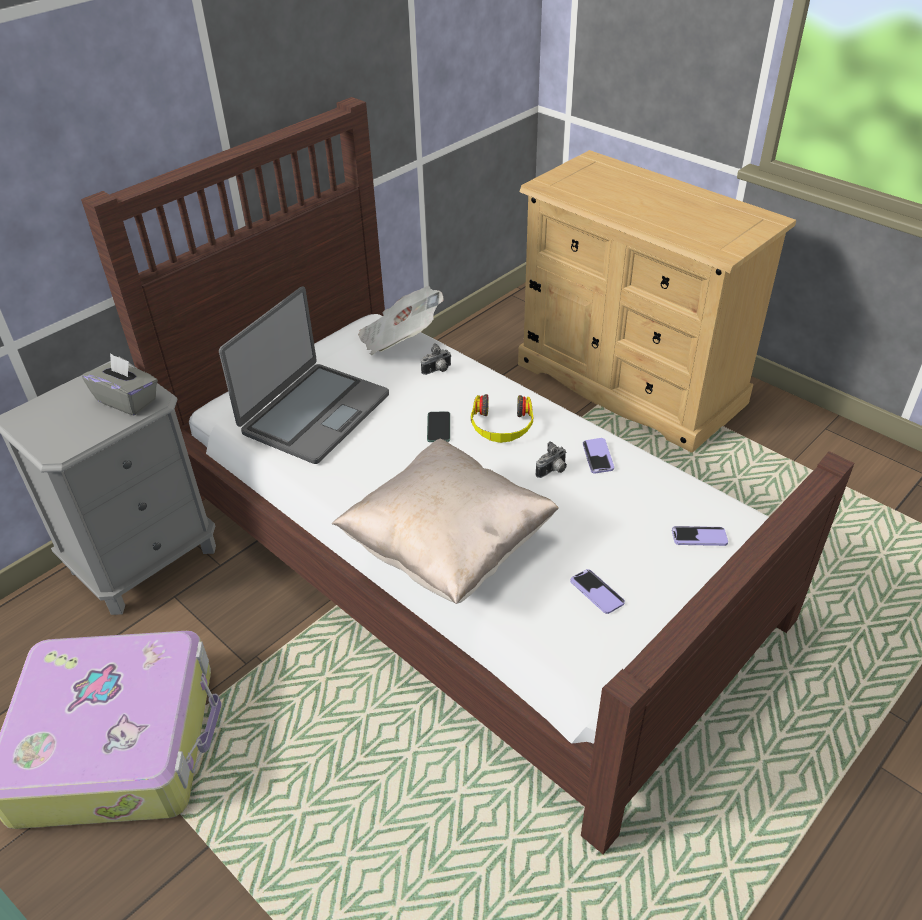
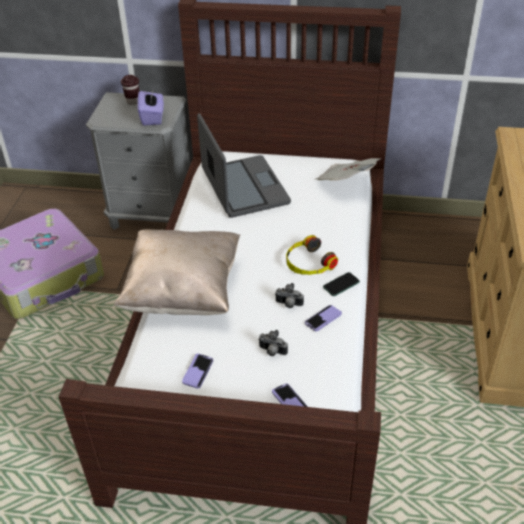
camera: 55 degrees right, 0 degrees up
grey tissue box [82,353,158,415] -> purple tissue box [137,88,164,126]
laptop [219,286,389,464] -> laptop turned 105 degrees counterclockwise [197,113,291,218]
camera [421,343,452,375] -> camera moved to [258,330,288,356]
phone [427,411,450,442] -> phone moved to [323,272,360,296]
none -> brown cup [121,75,139,105]

